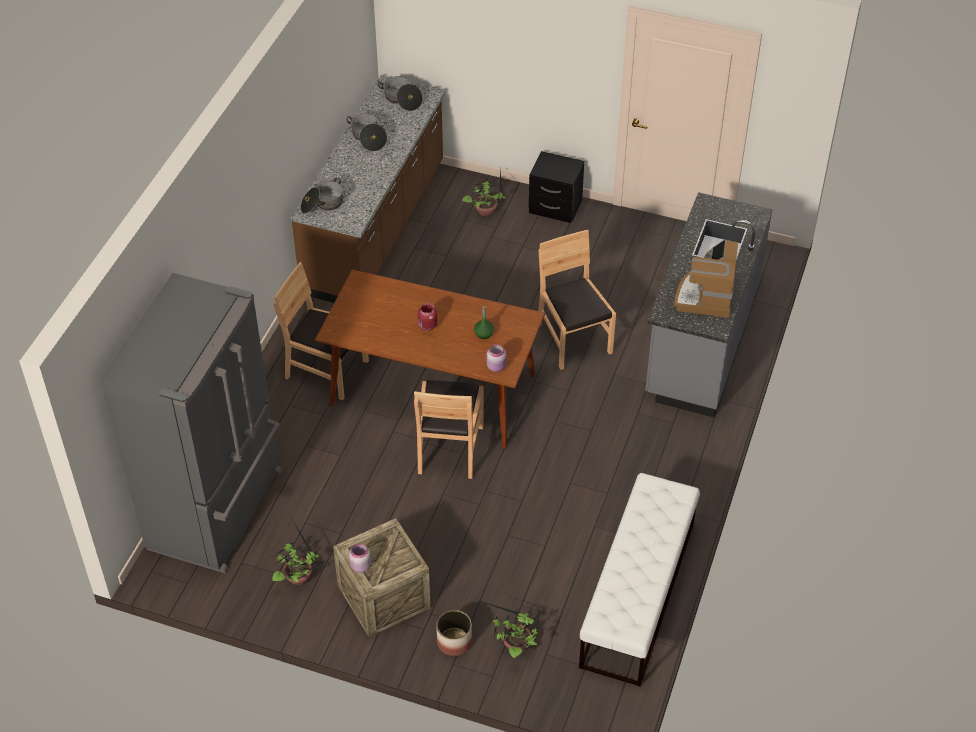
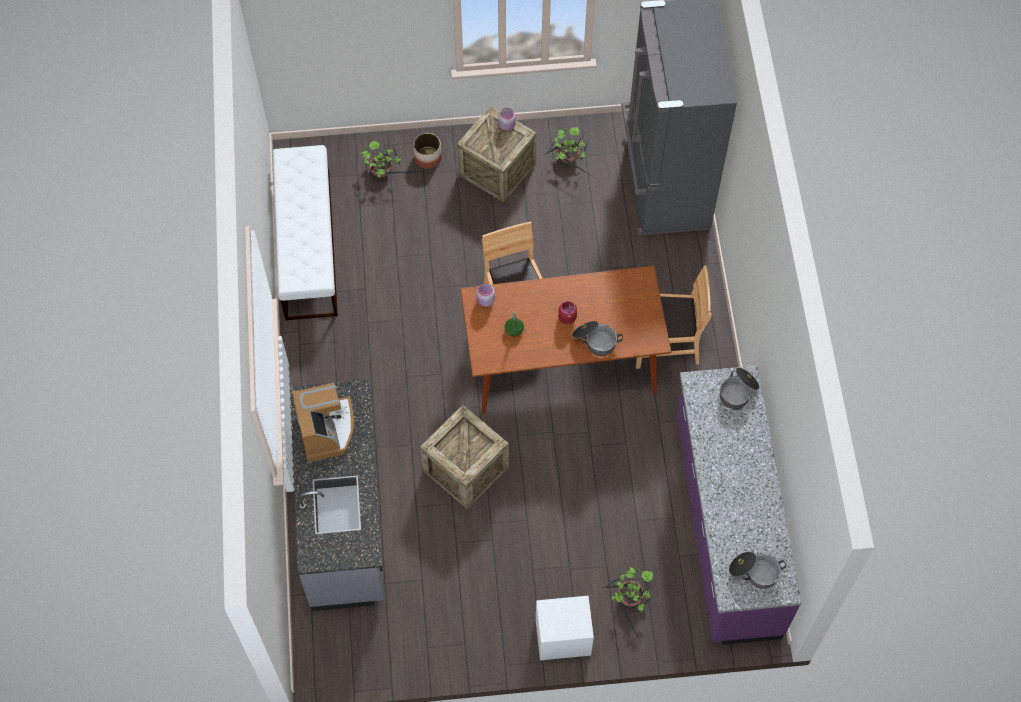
camera: 155 degrees right, 15 degrees up
brown counter [291,75,446,303] -> purple counter [677,366,801,645]
cooking pot [346,113,387,151] -> cooking pot moved to [572,321,623,356]
black nightstand [529,151,584,223] -> white nightstand [536,596,594,660]
brown chair [538,230,616,370] -> crate [420,405,509,509]

